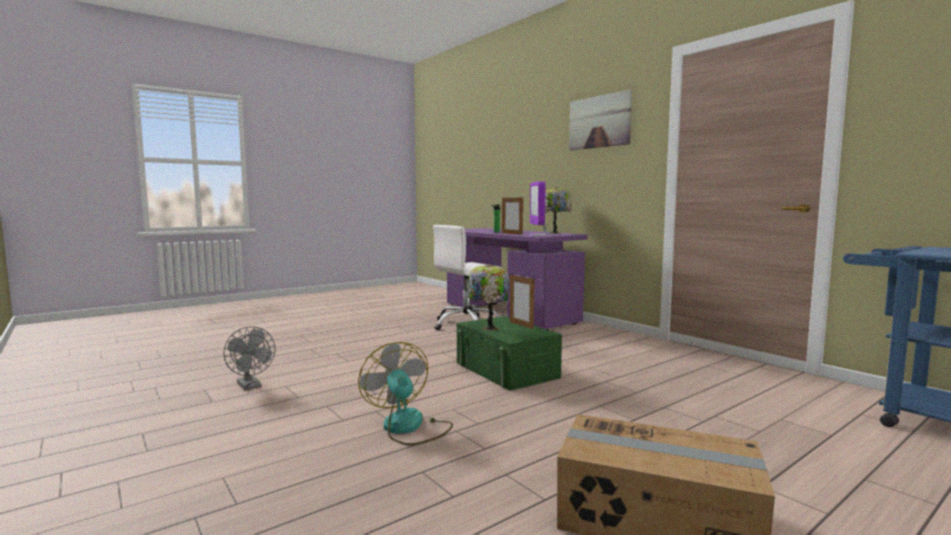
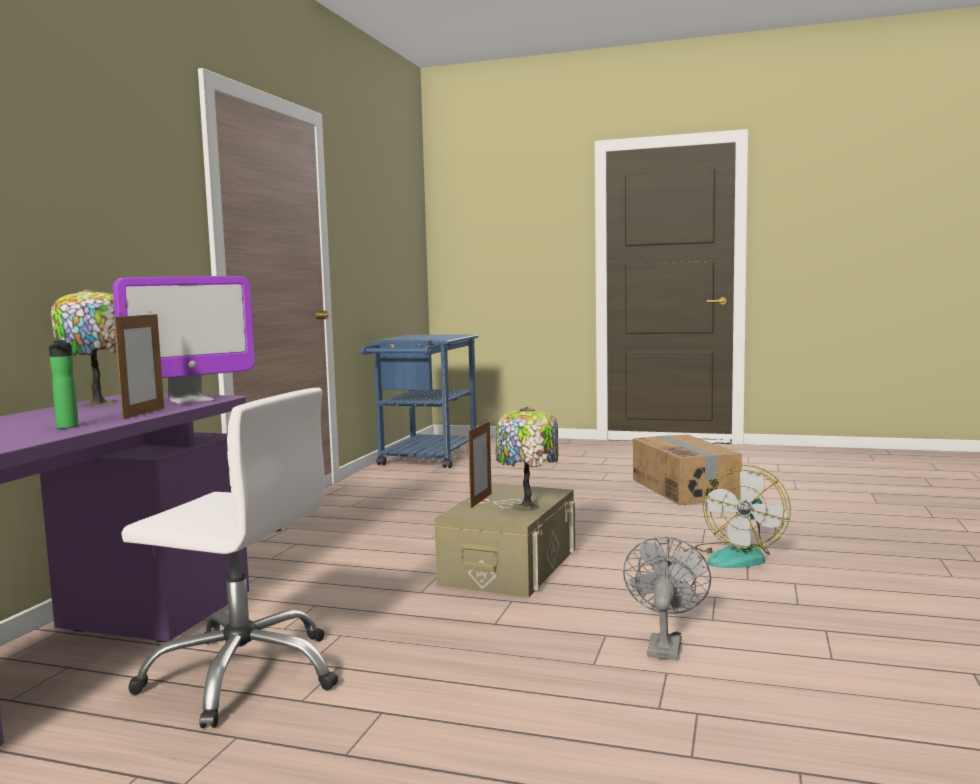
camera: 125 degrees left, 0 degrees up
grey fan [224,326,275,390] -> grey fan moved to [623,537,711,660]
green storage box [457,316,562,391] -> beige storage box [434,484,575,598]
picture [569,89,632,150] -> none

